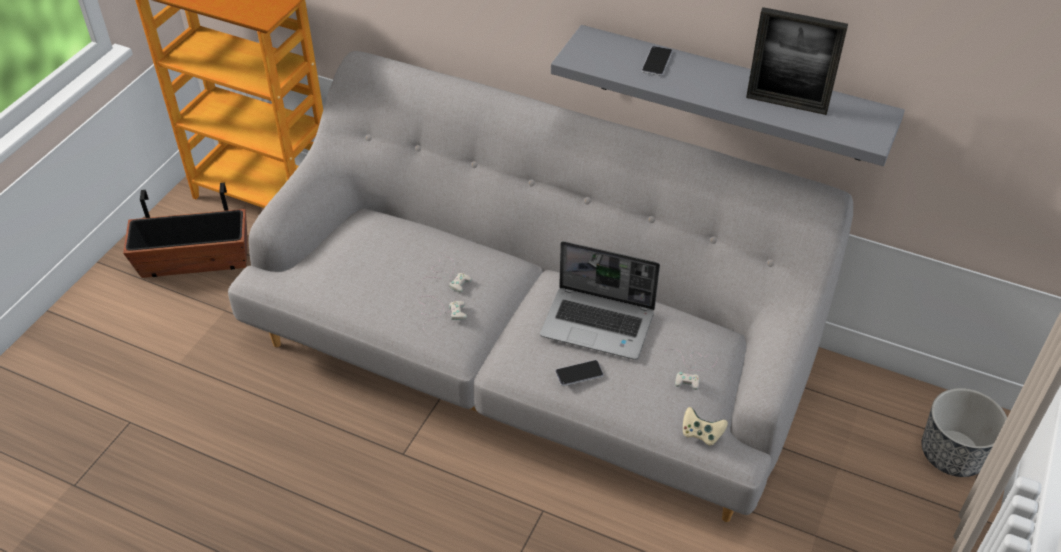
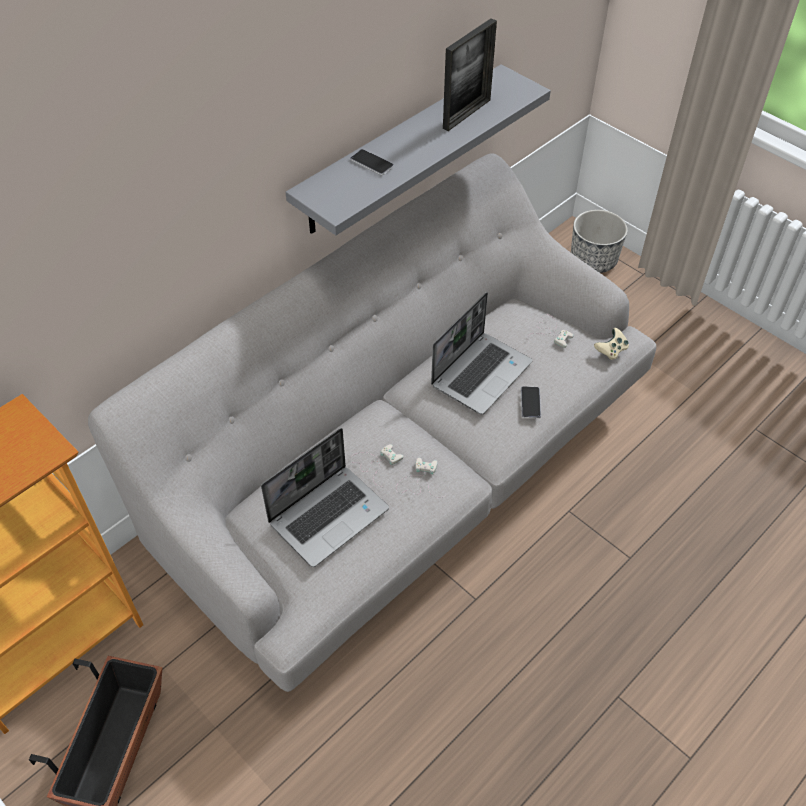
camera: 70 degrees left, 5 degrees up
none -> laptop [261,428,389,567]

